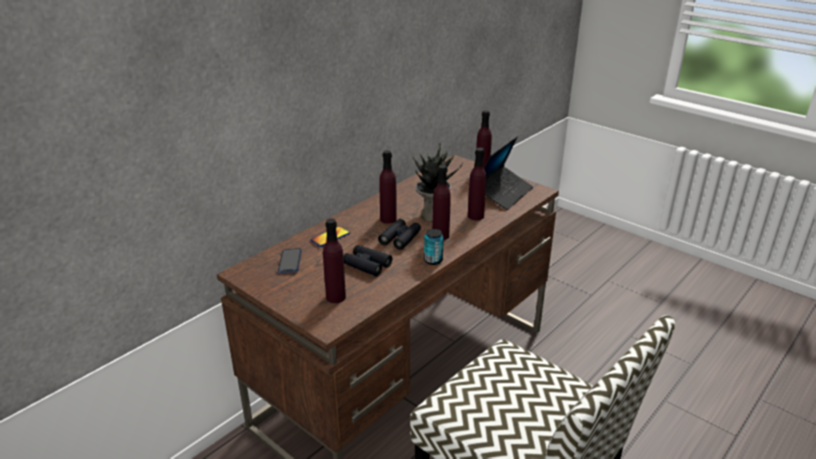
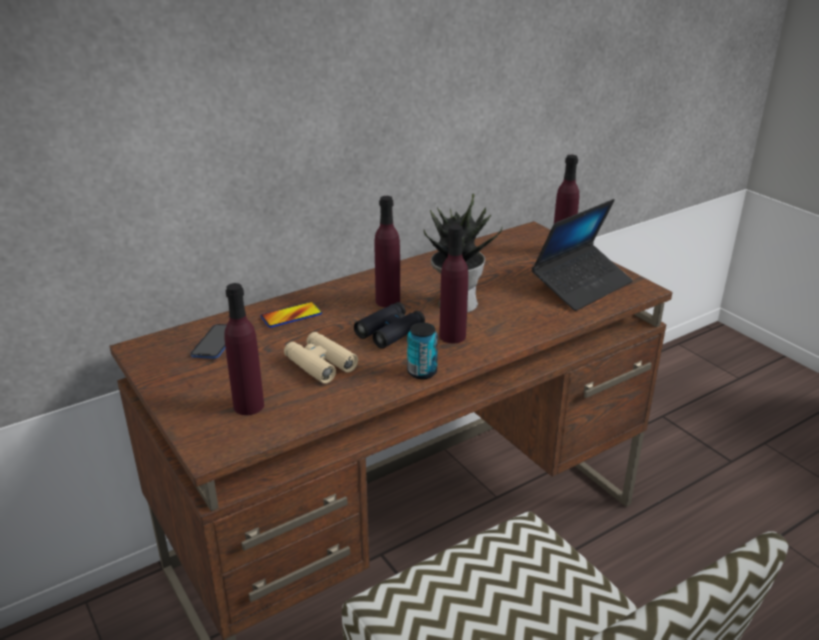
camera: 15 degrees right, 0 degrees up
black binoculars [343,245,392,276] -> beige binoculars [284,332,358,384]
purple bottle [468,148,486,220] -> none

